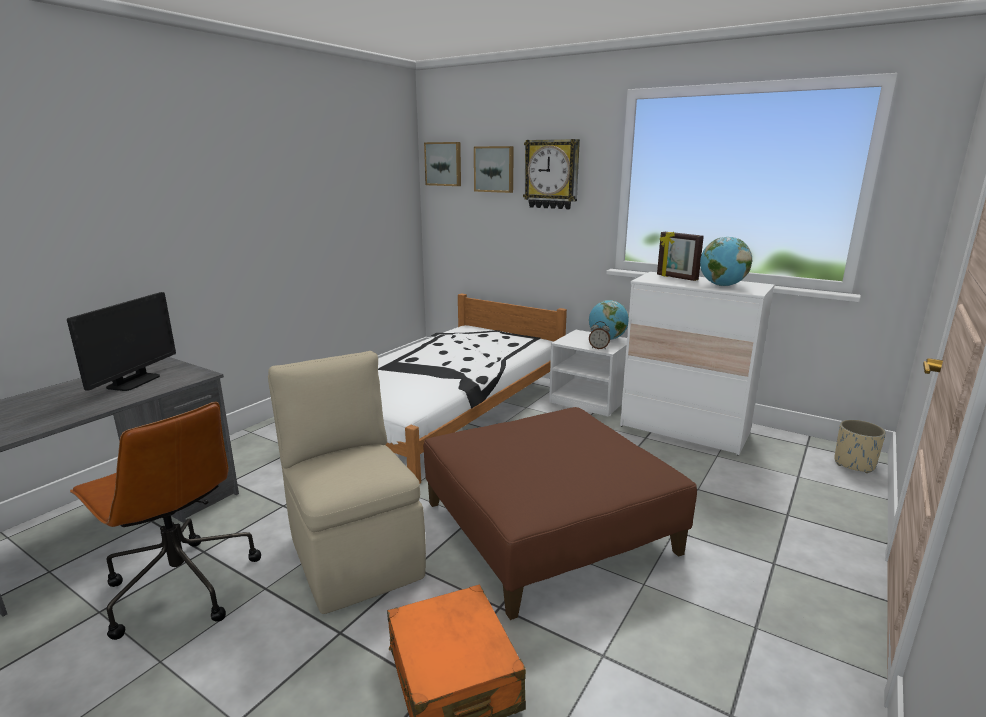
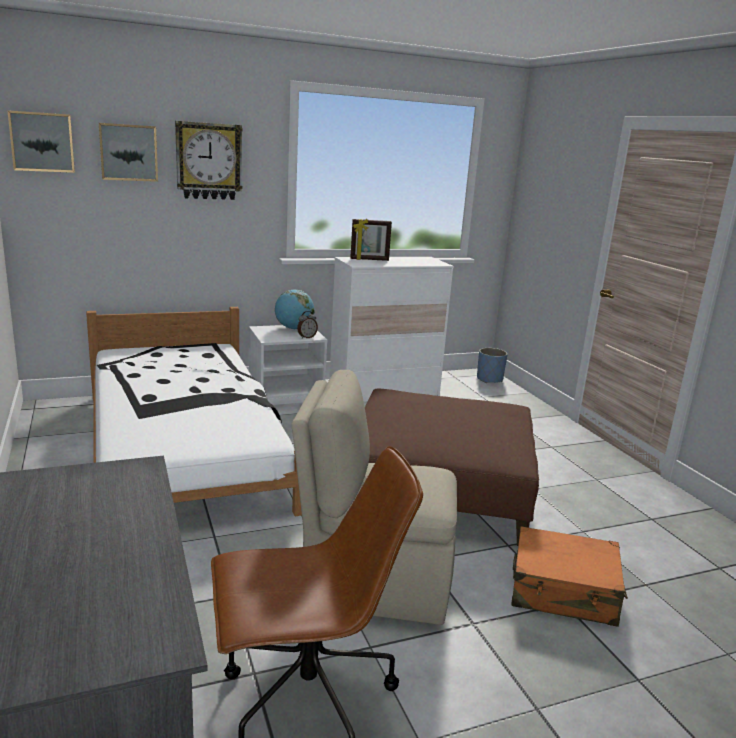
camera: 55 degrees left, 0 degrees up
monitor [67,292,176,391] -> none
globe [700,237,752,286] -> none
beige planter [834,420,886,473] -> blue planter [477,348,508,383]

